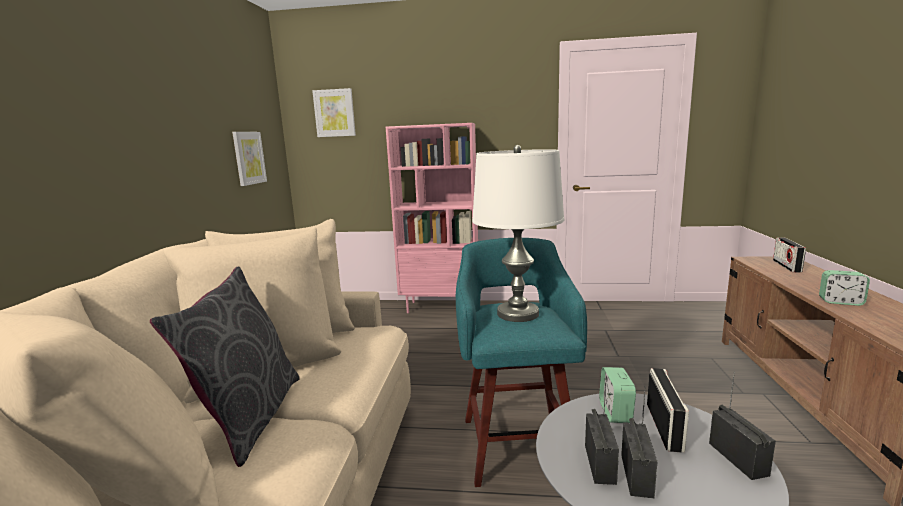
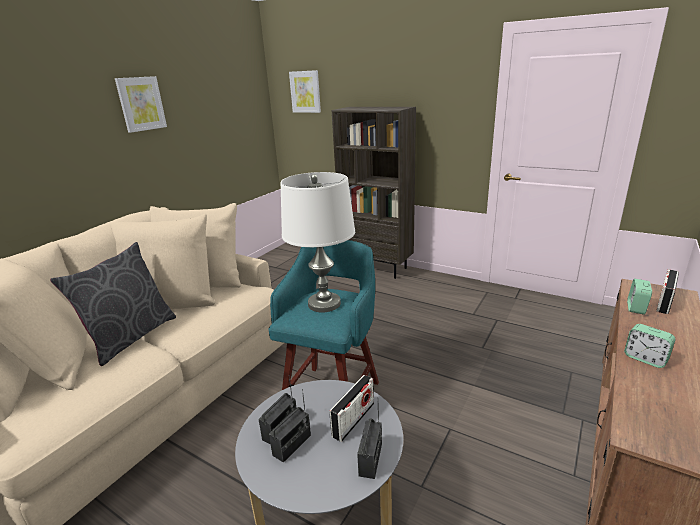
camera: 25 degrees right, 10 degrees up
picture [232,132,267,186] -> picture moved to [115,76,167,133]
pink bookcase [386,123,478,313] -> brown bookcase [332,107,416,279]
alarm clock [599,367,636,423] -> alarm clock moved to [627,279,652,315]

